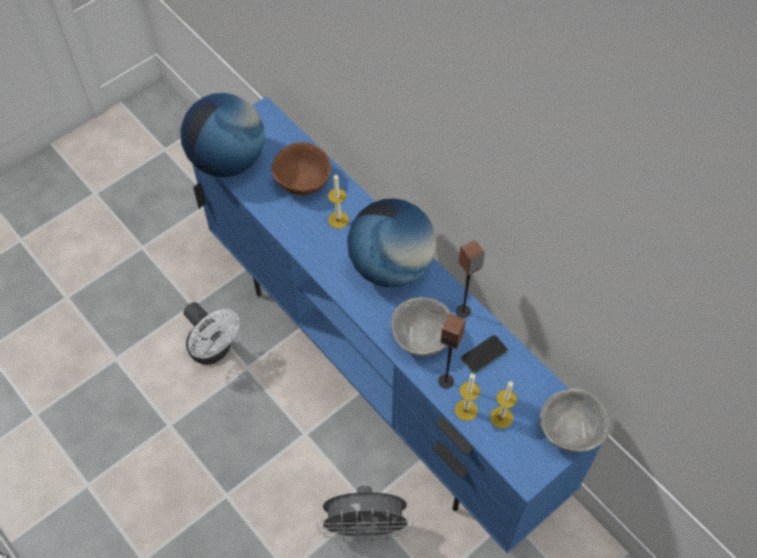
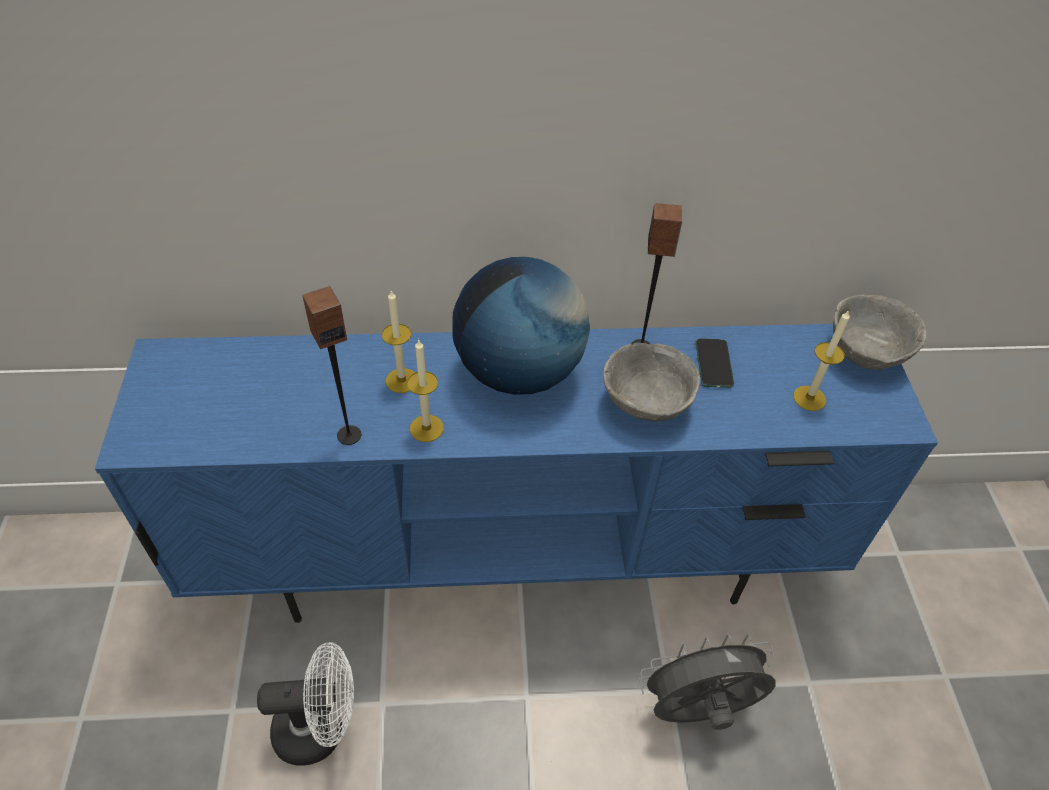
camera: 55 degrees left, 10 degrees down
globe [181,93,265,177] -> none
brown bowl [272,142,331,195] -> none
grey fan [317,486,414,543] -> grey fan turned 135 degrees counterclockwise [637,634,776,730]
speaker [438,313,466,389] -> speaker moved to [302,286,361,445]
candle [455,374,480,421] -> candle moved to [407,339,444,442]

